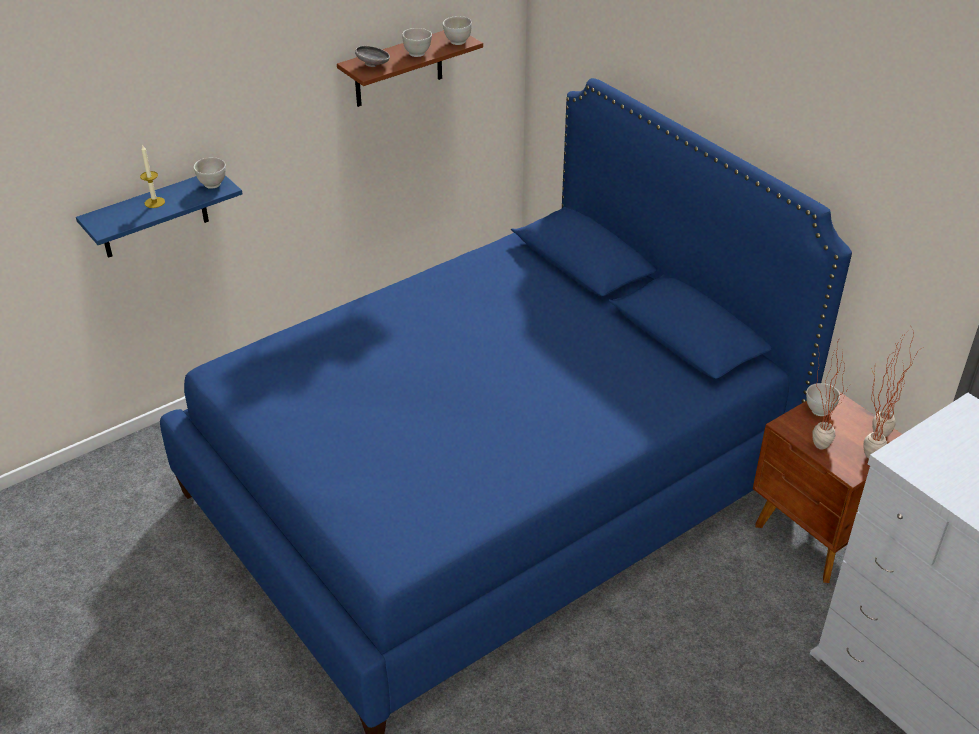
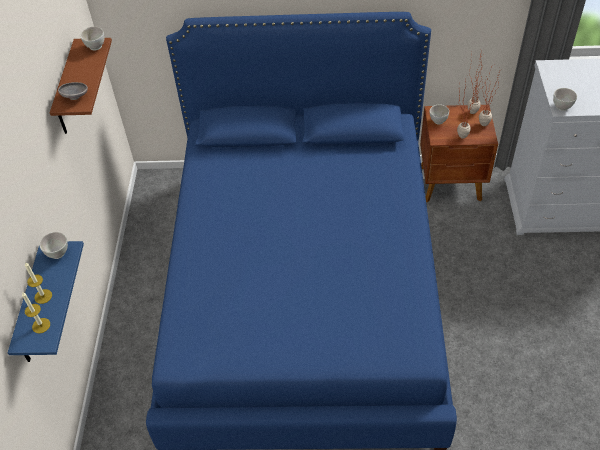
camera: 50 degrees left, 10 degrees up
white bowl [402,28,432,57] -> white bowl moved to [553,88,577,111]
none -> candle [22,292,50,334]

